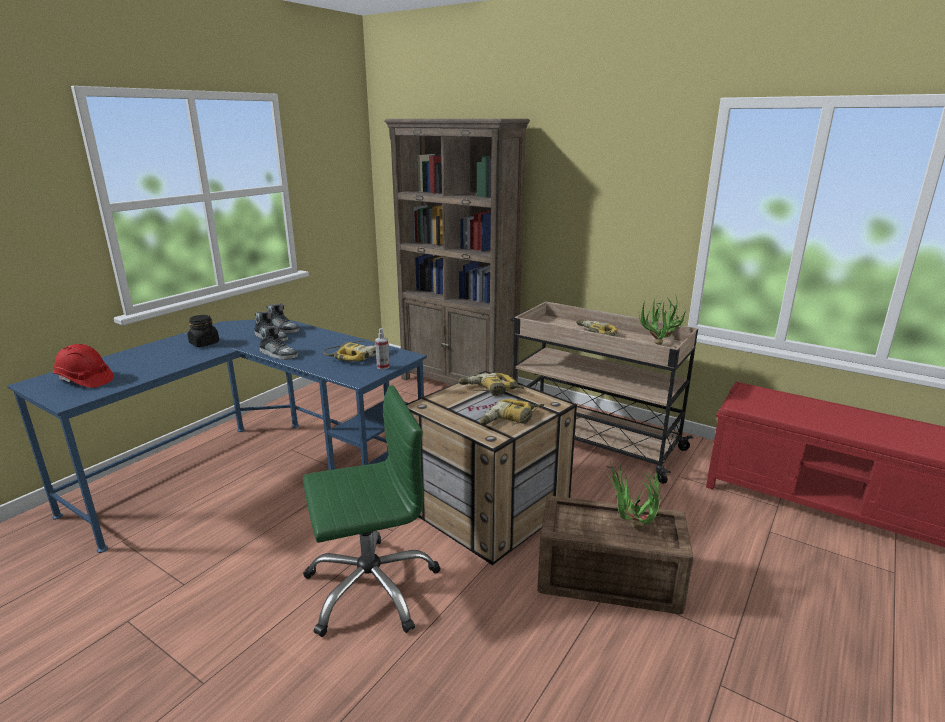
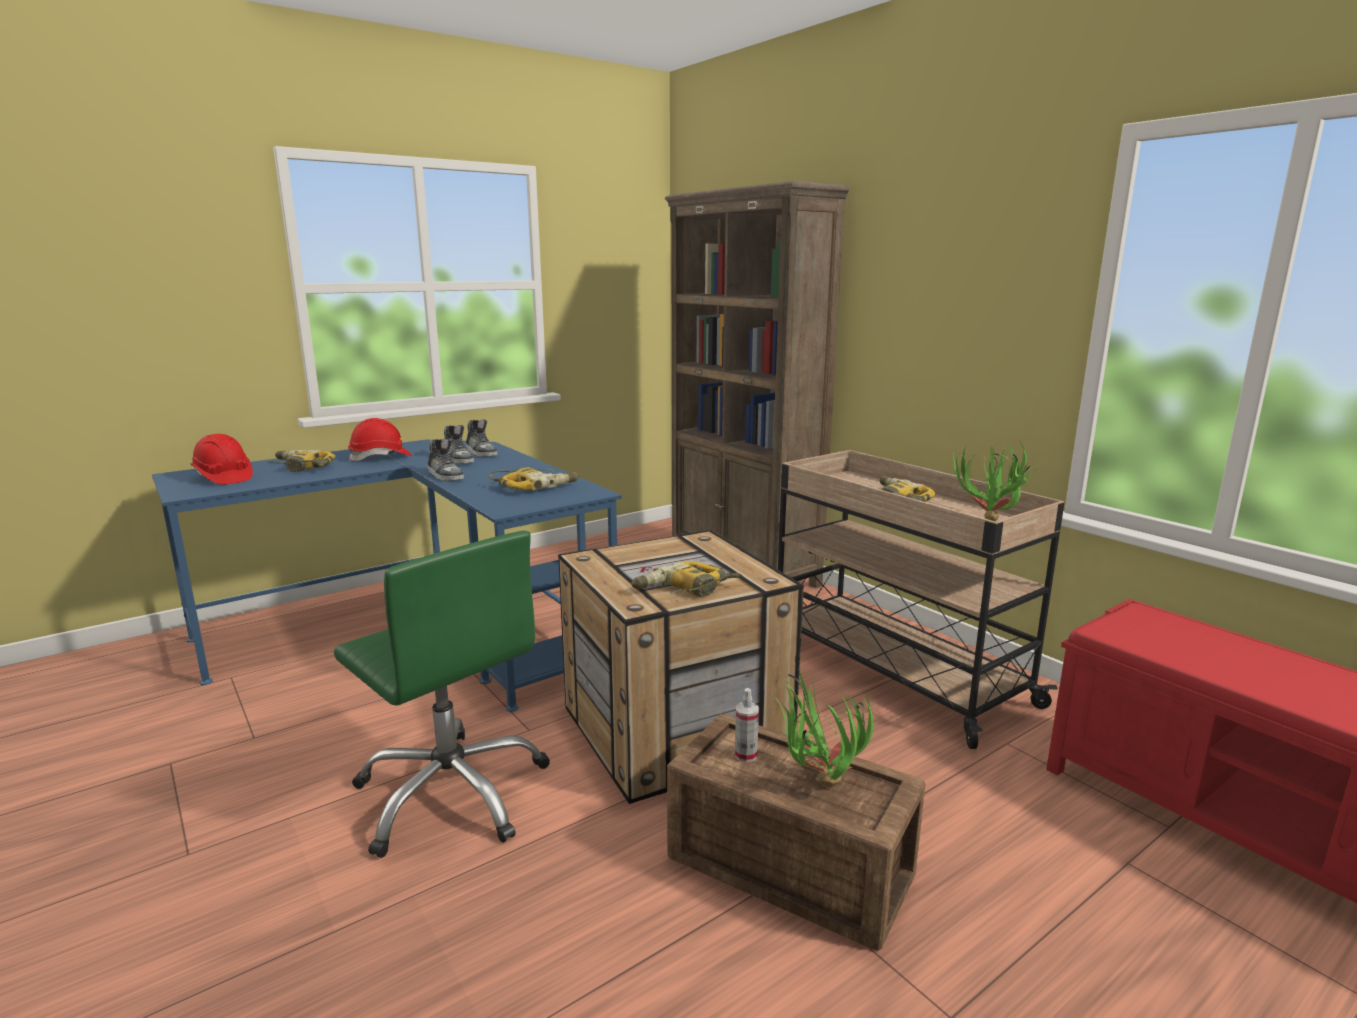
camera: 20 degrees right, 5 degrees down
black jar [188,315,219,347] -> red hard hat [348,418,412,462]
green office chair [303,385,440,637] -> green office chair turned 45 degrees clockwise [334,530,550,858]
spray bottle [375,328,390,369] -> spray bottle moved to [735,688,759,762]
power drill [458,373,524,396] -> power drill moved to [267,450,335,472]

